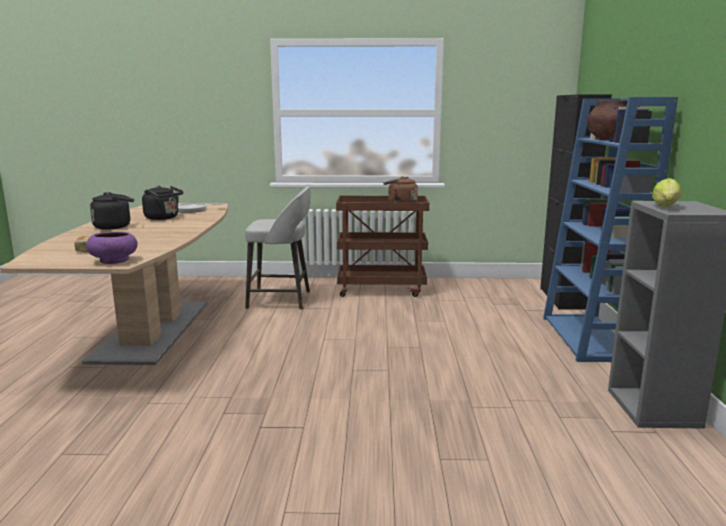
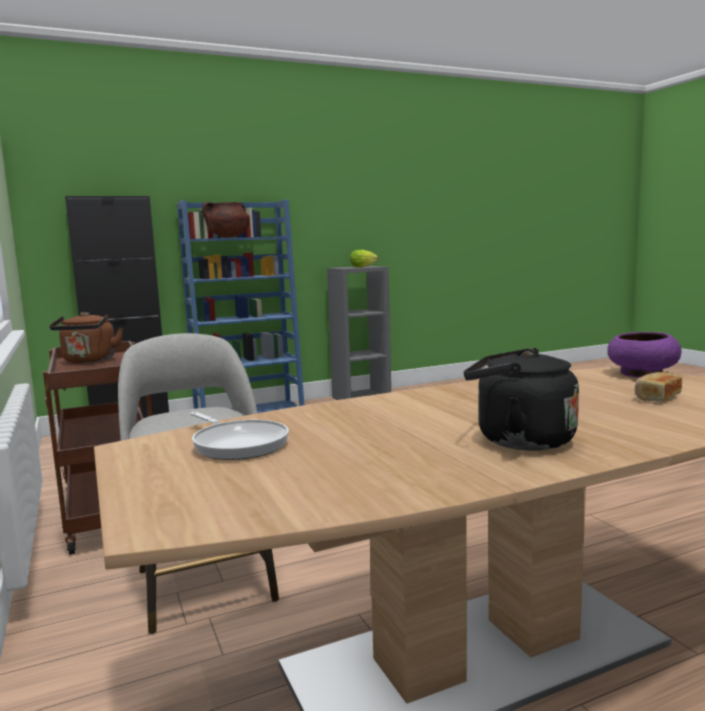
camera: 115 degrees left, 5 degrees down
black kettle [142,186,183,220] -> none

